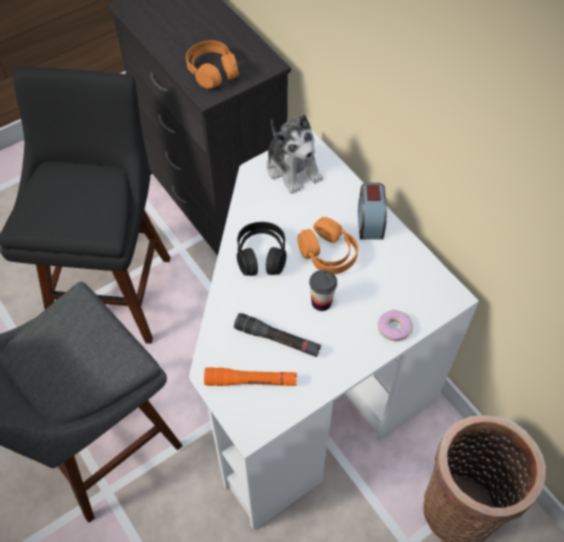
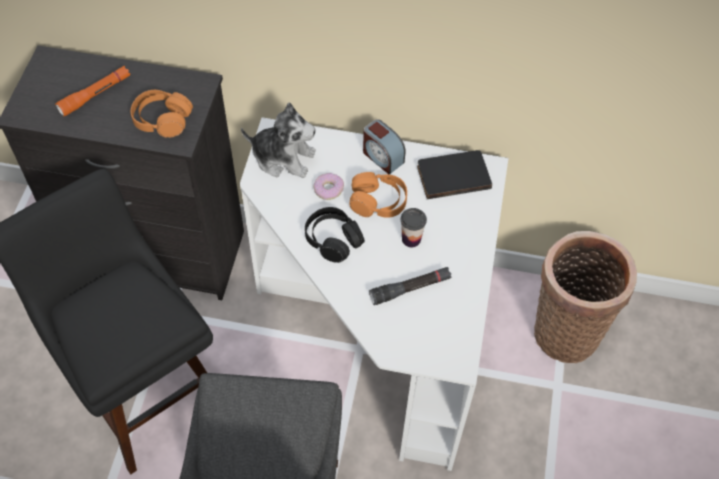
camera: 45 degrees left, 0 degrees up
orange flashlight [204,367,297,386] -> orange flashlight moved to [55,66,130,116]
donut [378,310,413,341] -> donut moved to [313,173,344,200]
none -> black book [417,150,492,199]

